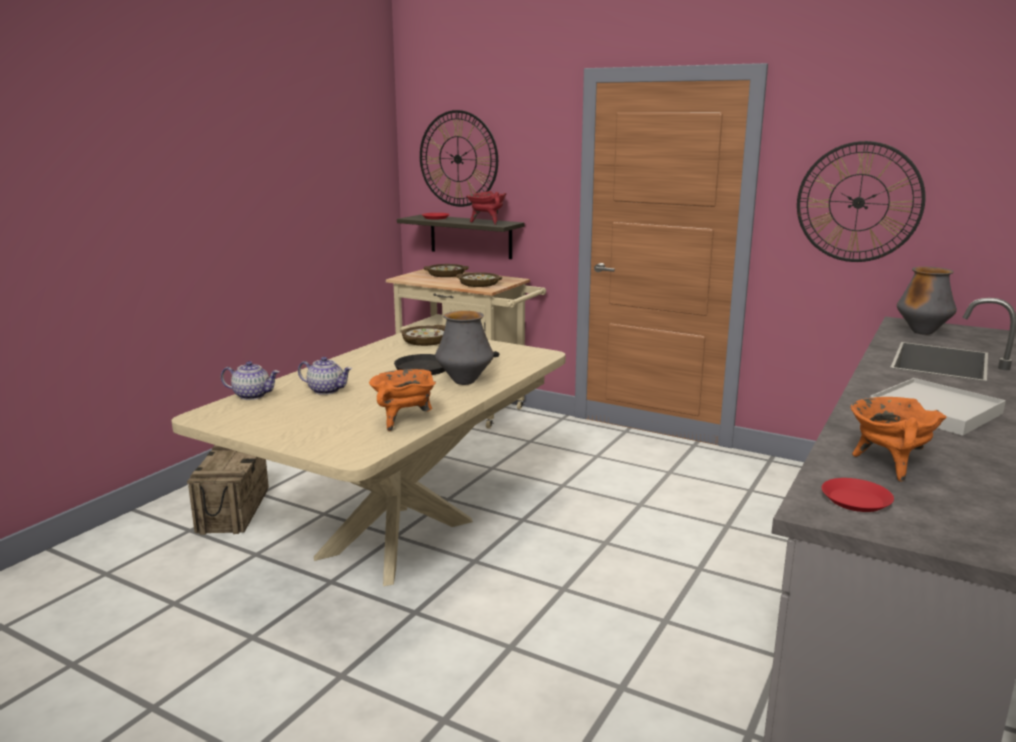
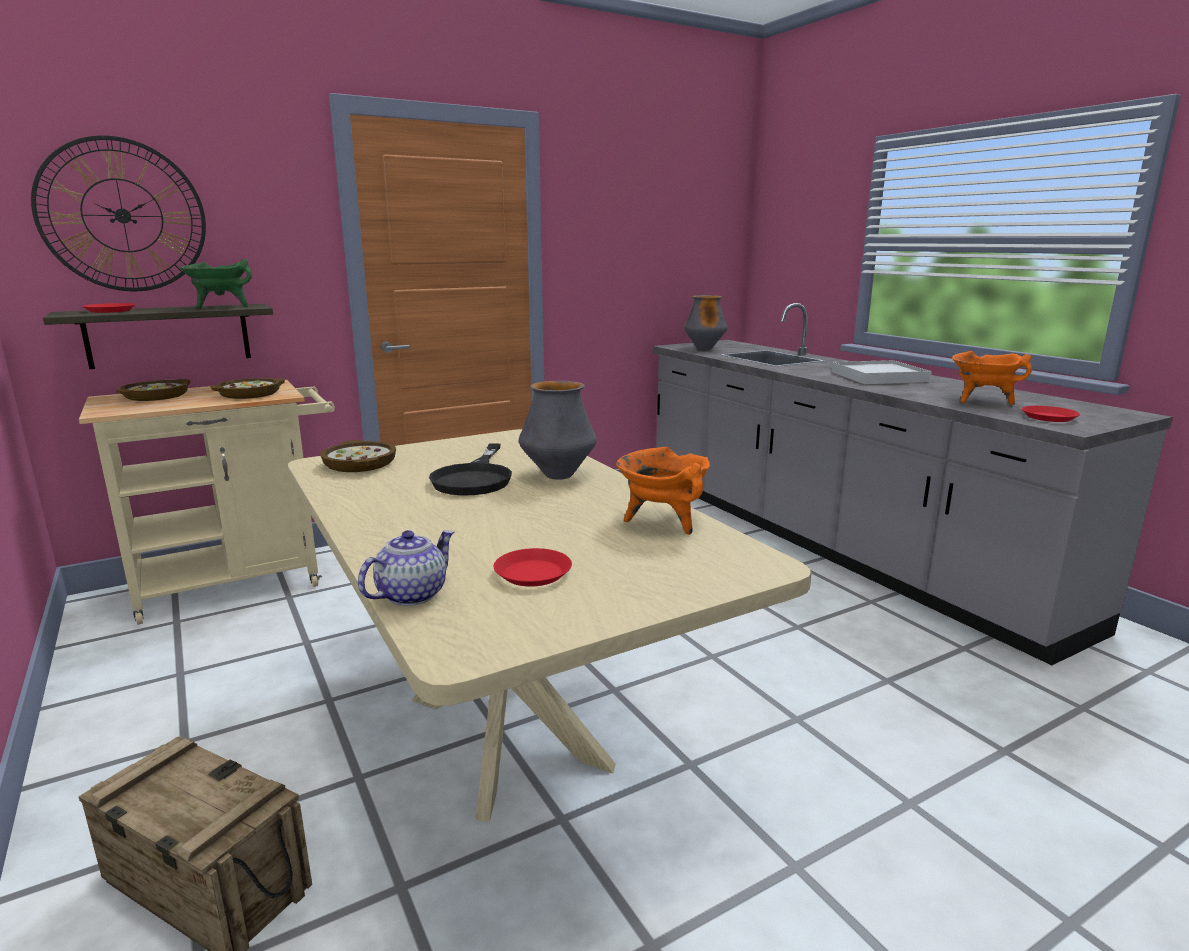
camera: 60 degrees left, 0 degrees up
teapot [298,357,352,395] -> none
red cooking pot [466,191,506,225] -> green cooking pot [180,259,252,309]
wall clock [797,141,925,262] -> none
none -> red plate [494,548,572,587]

